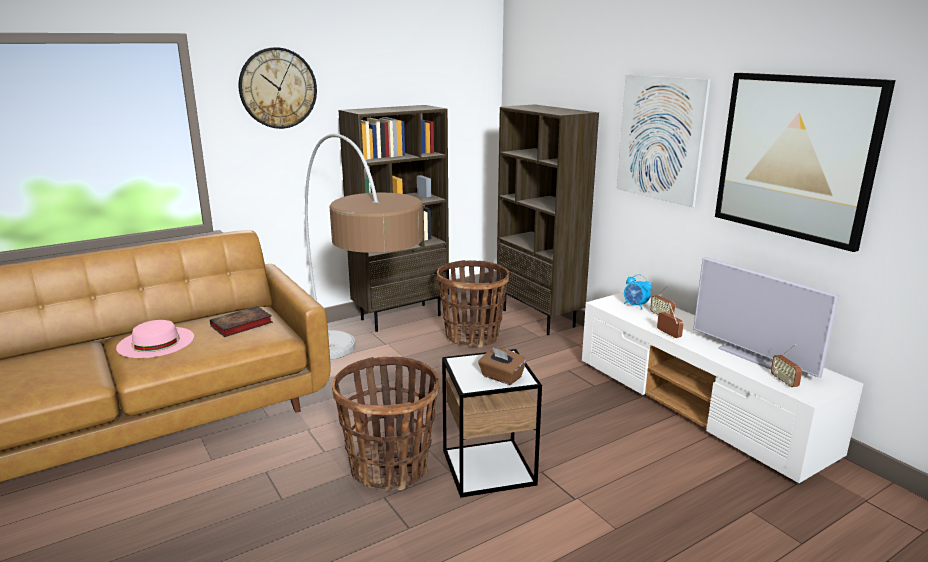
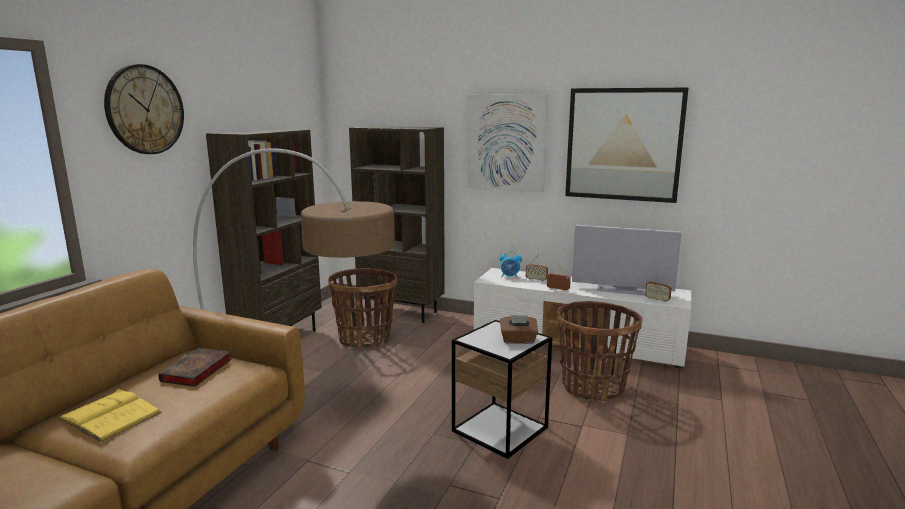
camera: 35 degrees left, 5 degrees down
pink hat [116,320,194,358] -> yellow book [57,389,162,442]
basket [332,357,439,491] -> basket moved to [557,301,643,400]

